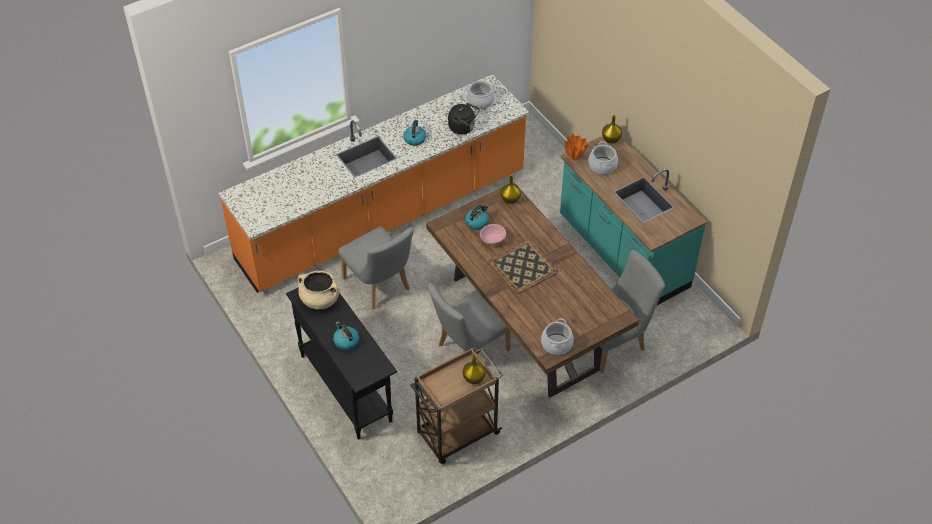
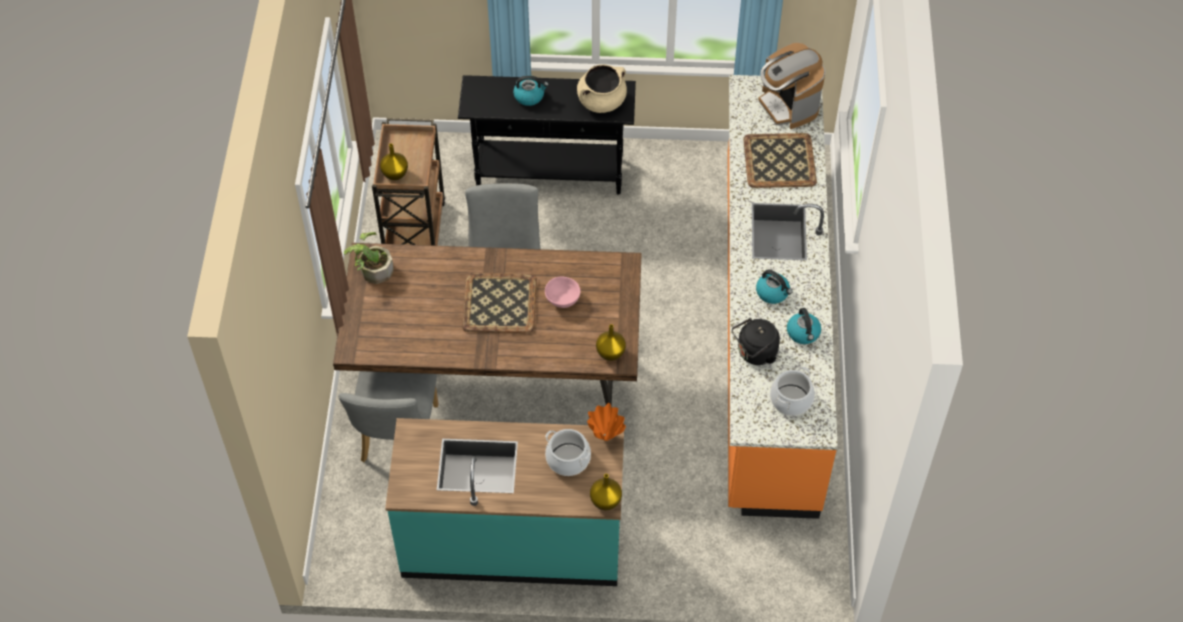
camera: 125 degrees right, 5 degrees up
grey chair [338,227,414,309] -> none
kettle [465,205,489,230] -> kettle moved to [787,308,821,344]
cooking pot [541,318,574,355] -> potted plant [344,232,394,284]
none -> tray [743,133,817,188]
none -> coffee machine [758,42,825,129]

